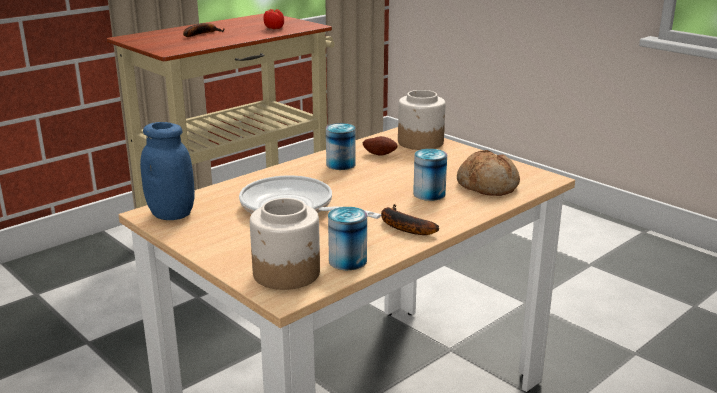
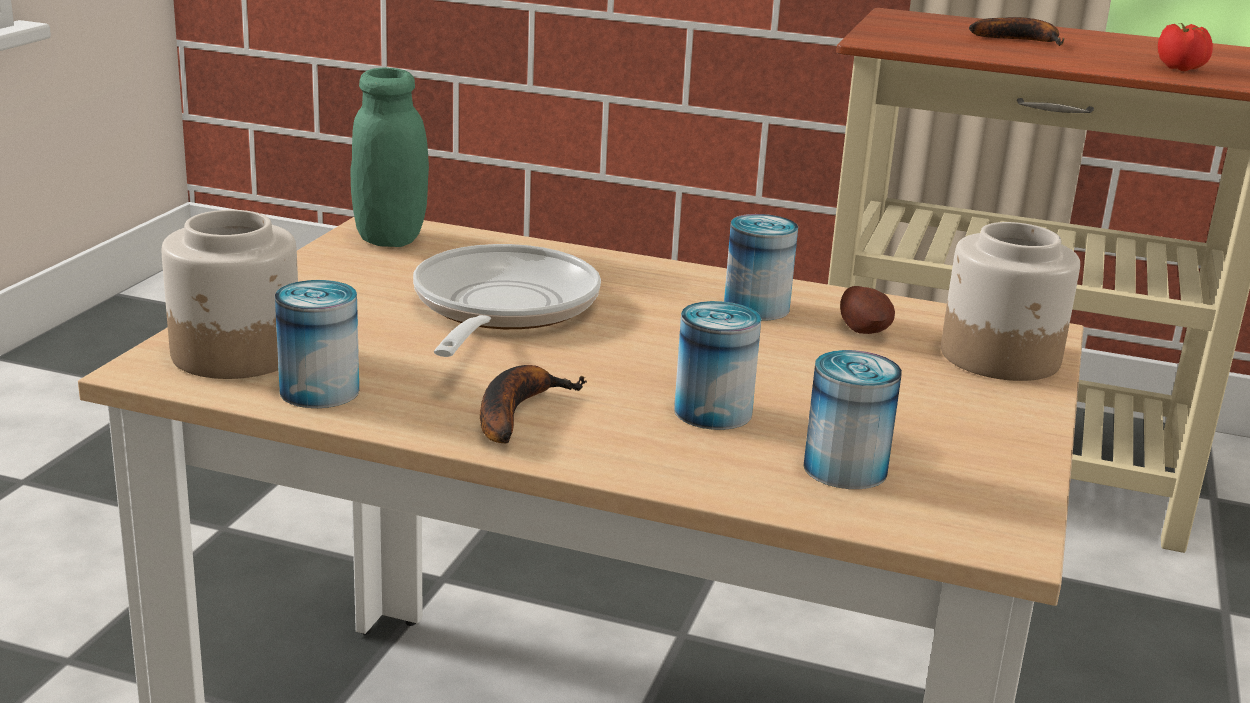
camera: 60 degrees right, 0 degrees up
blue jar [140,122,195,220] -> green jar [350,67,429,247]
bread [457,150,520,196] -> can [803,350,902,489]

